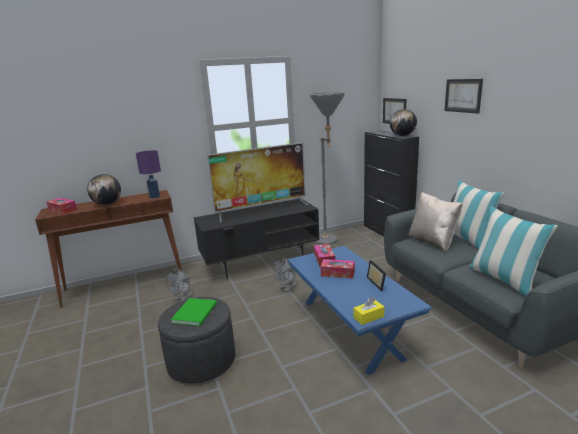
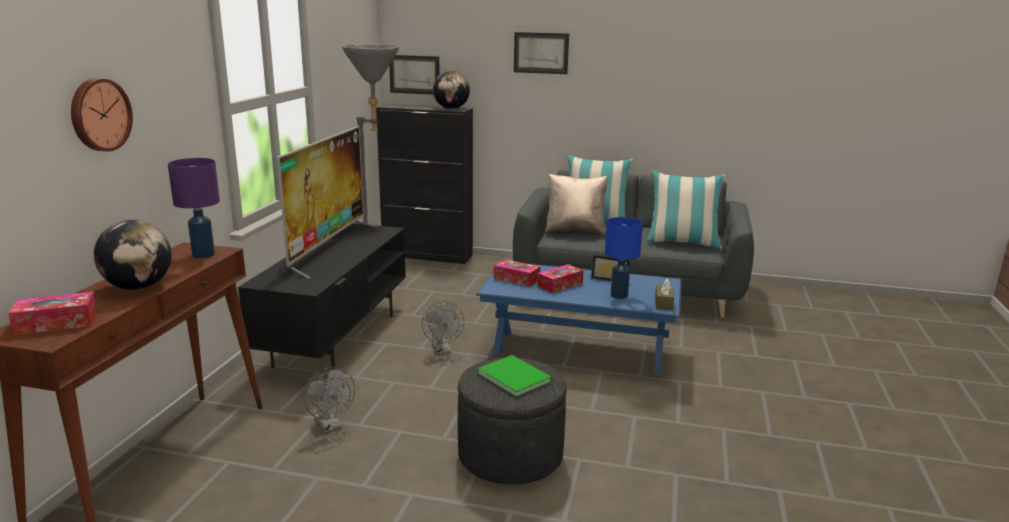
camera: 55 degrees left, 0 degrees up
yellow tissue box [353,297,384,325] -> brown tissue box [655,279,674,310]
none -> wall clock [71,78,133,152]
none -> blue table lamp [605,217,643,299]

